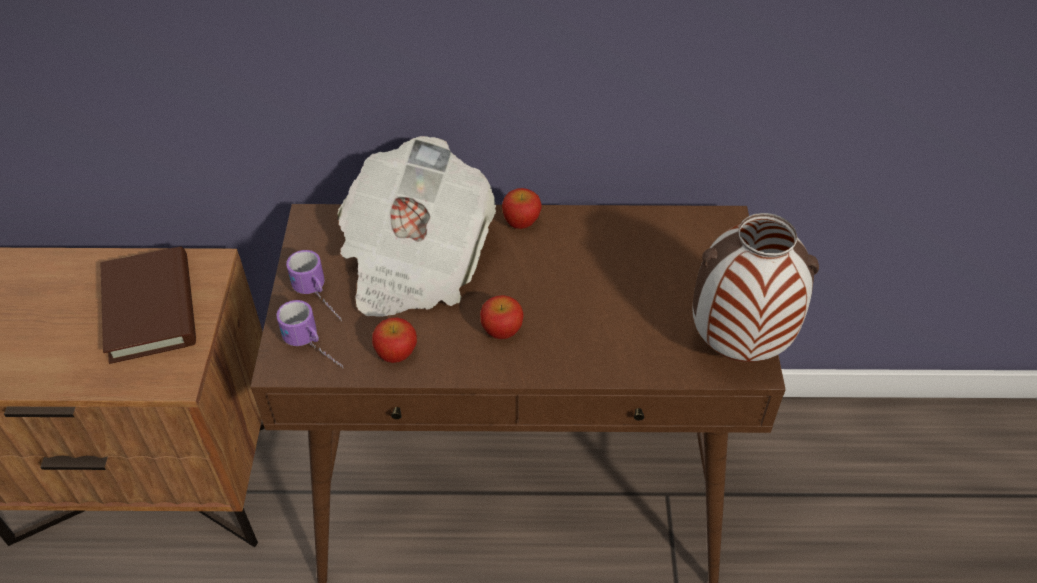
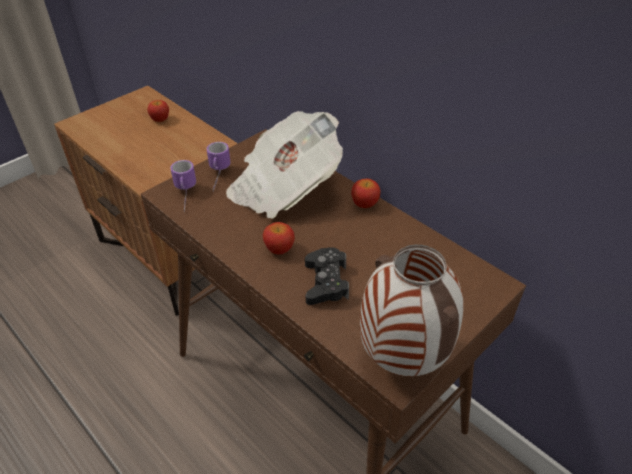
camera: 45 degrees right, 5 degrees down
brown book [101,247,196,364] -> none
apple [372,317,417,363] -> apple moved to [147,100,169,122]
none -> black game controller [305,247,349,305]

